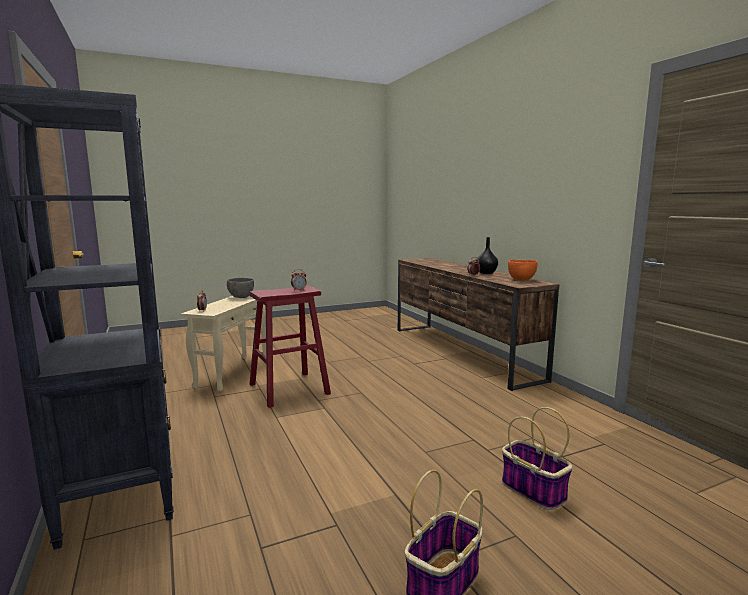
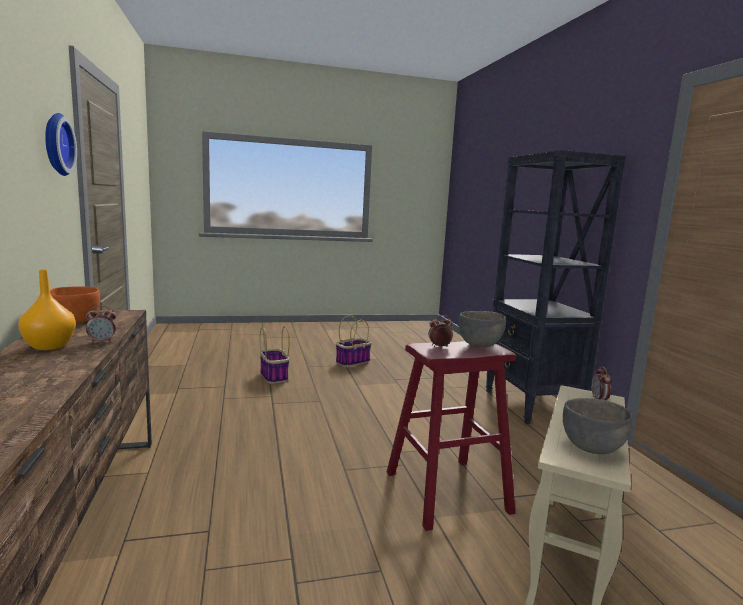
camera: 170 degrees left, 0 degrees up
black vase [477,237,498,274] -> orange vase [18,270,76,350]
none -> wall clock [45,113,77,176]
none -> grey bowl [459,311,506,347]

